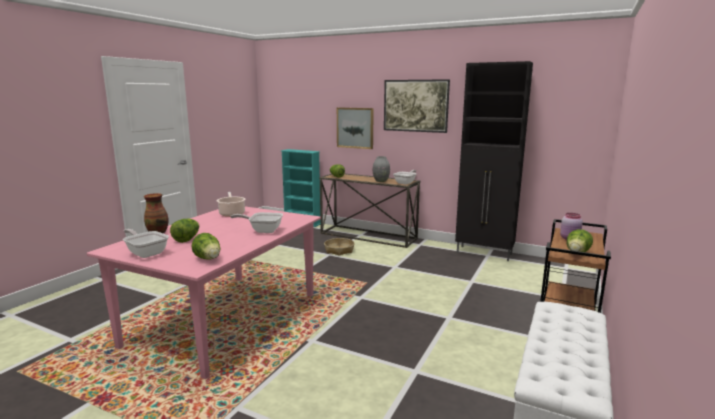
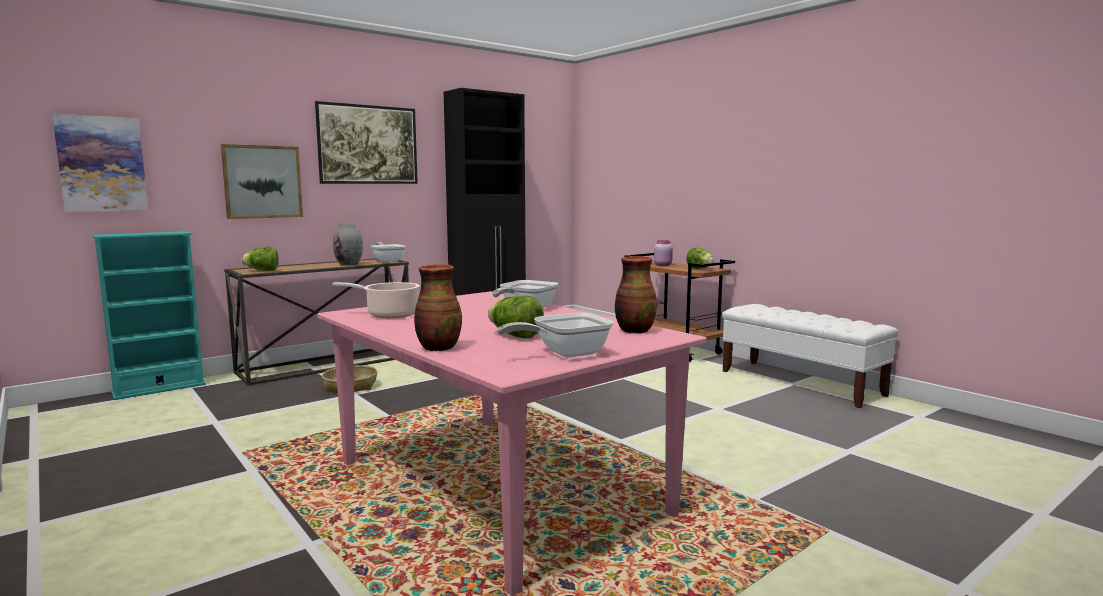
camera: 65 degrees left, 5 degrees down
lettuce [192,233,220,260] -> vase [615,256,657,333]
none -> picture [52,114,148,212]

